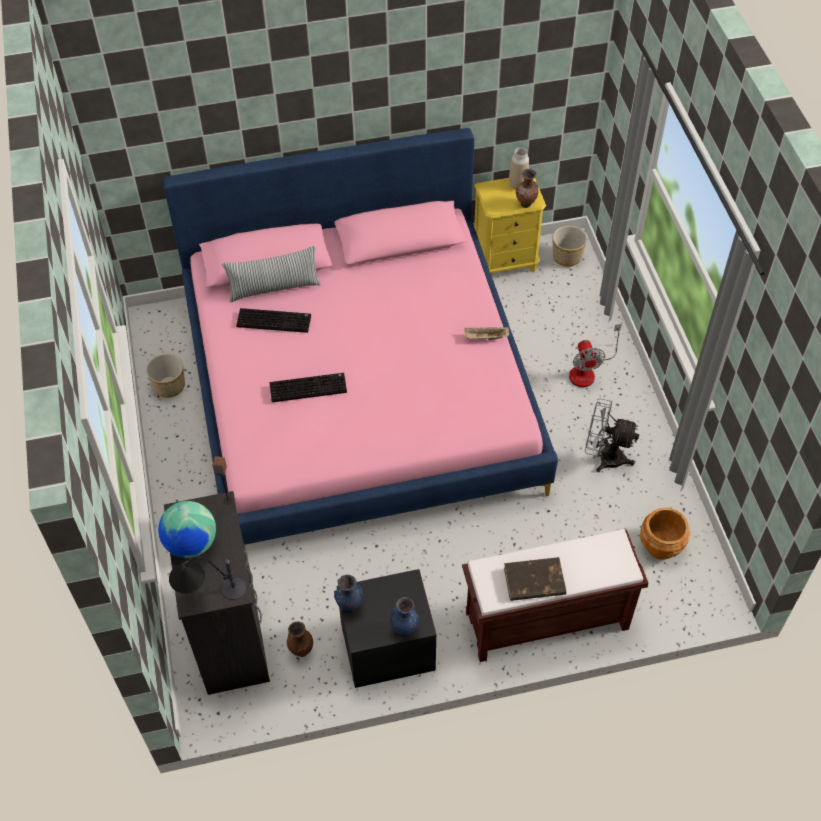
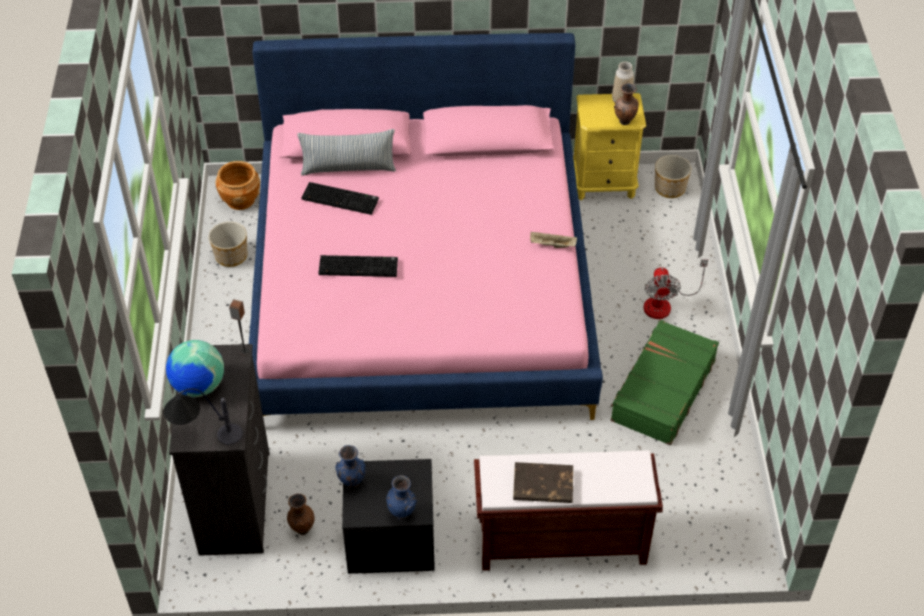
camera: 10 degrees right, 5 degrees down
grey fan [585,398,639,472] -> green suitcase [610,320,719,445]
brown planter [640,507,690,559] -> brown planter moved to [215,161,260,210]

